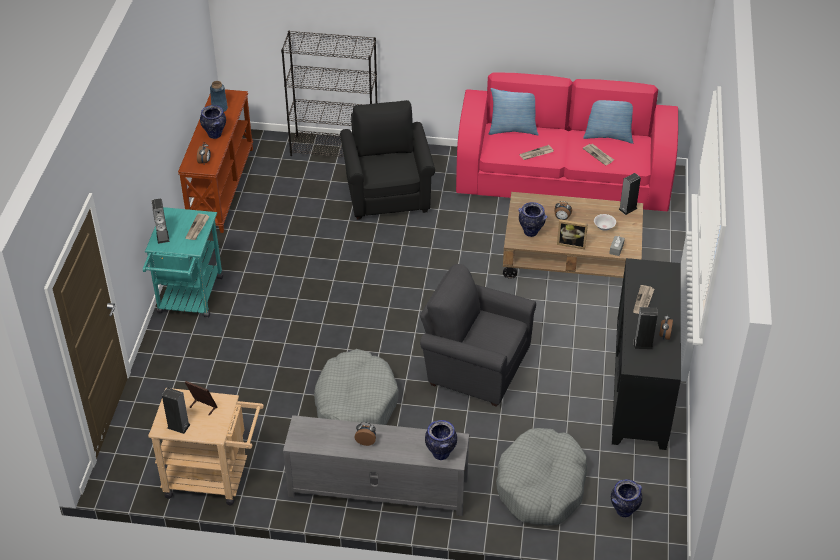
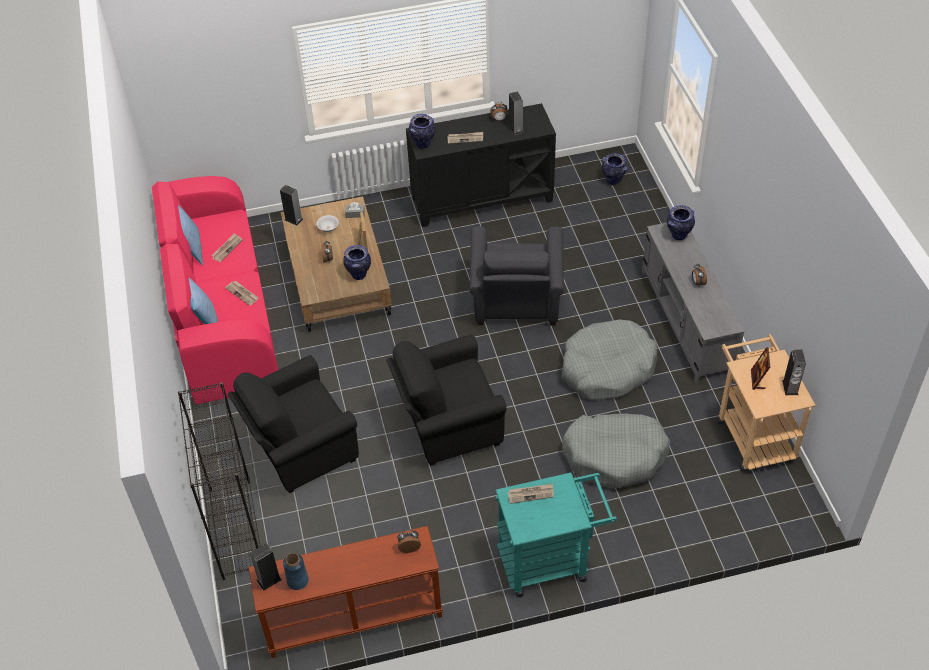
camera: 110 degrees left, 5 degrees up
speaker [152,199,170,244] -> speaker moved to [250,543,282,591]
vase [200,105,226,139] -> vase moved to [409,114,436,149]
grey dog bed [496,428,587,526] -> grey dog bed moved to [562,413,670,488]
none -> black armchair [386,334,507,466]

